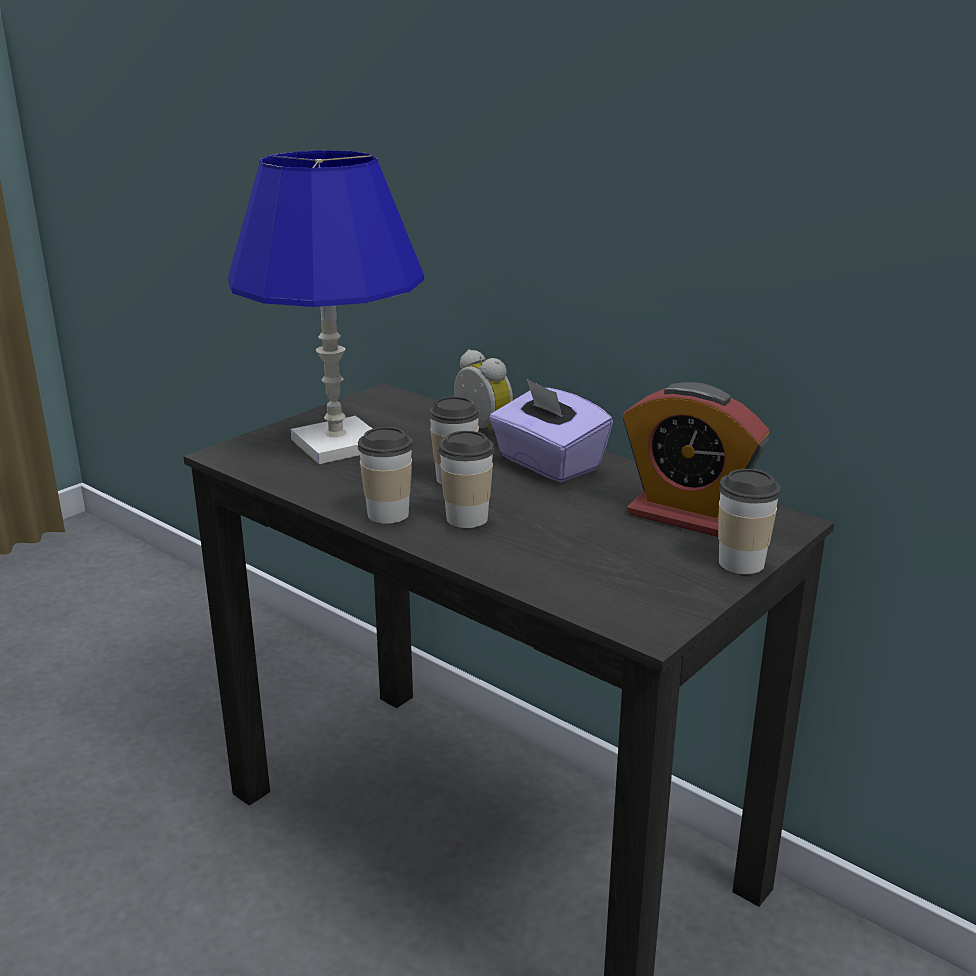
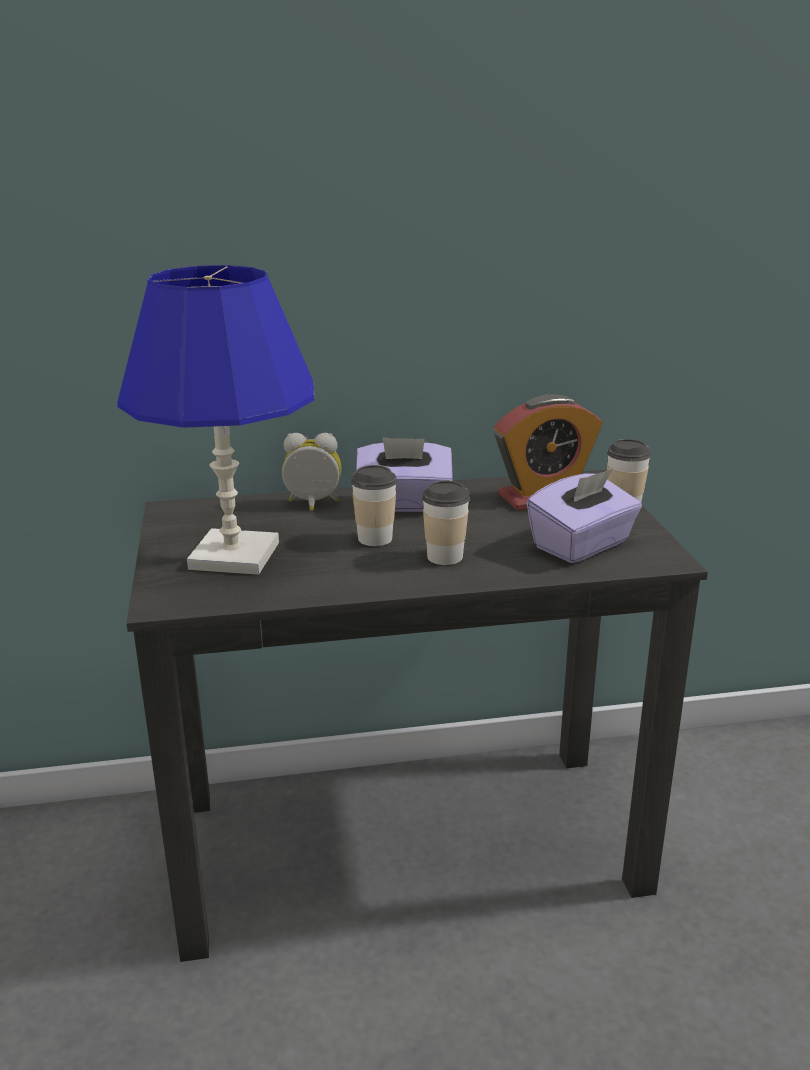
camera: 50 degrees left, 0 degrees up
cup [358,427,413,524] -> none
none -> purple tissue box [527,469,642,563]

